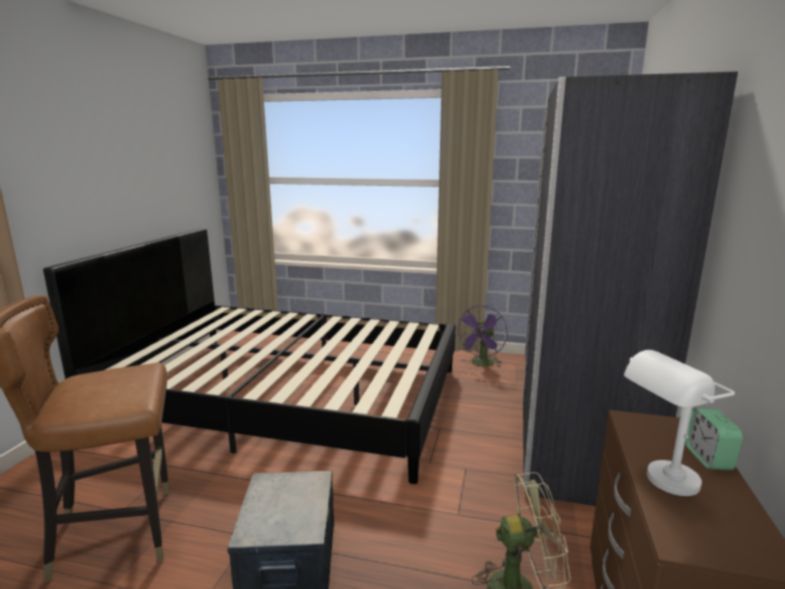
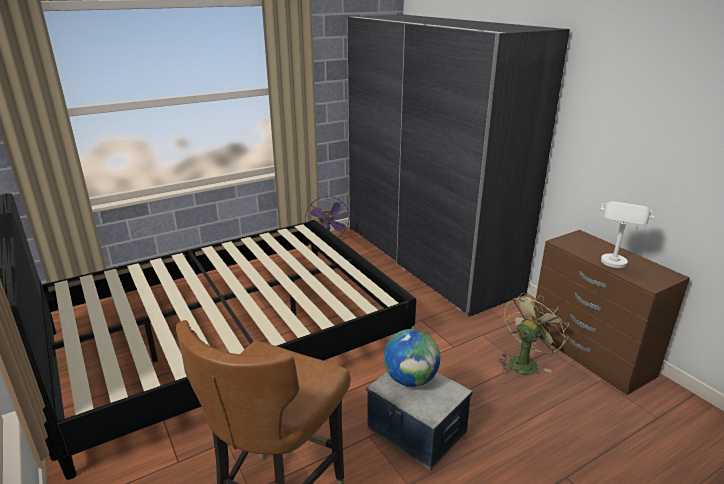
camera: 45 degrees left, 10 degrees up
alarm clock [685,408,743,470] -> none
none -> globe [384,329,440,387]

